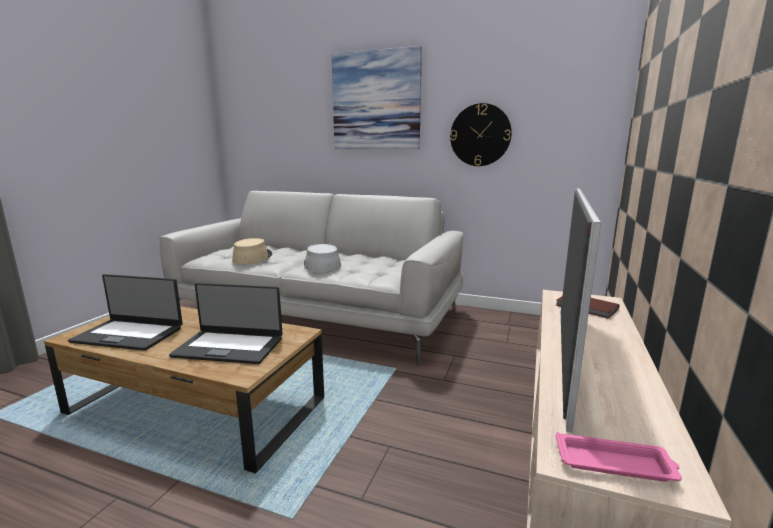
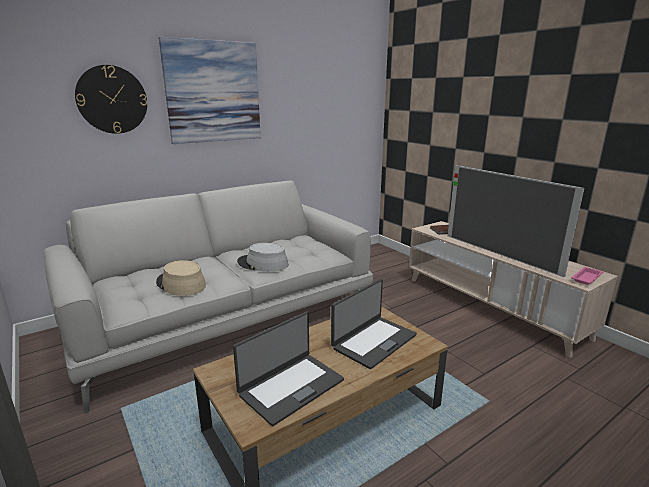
camera: 55 degrees left, 5 degrees up
wall clock [450,103,512,166] -> wall clock moved to [75,65,147,134]

